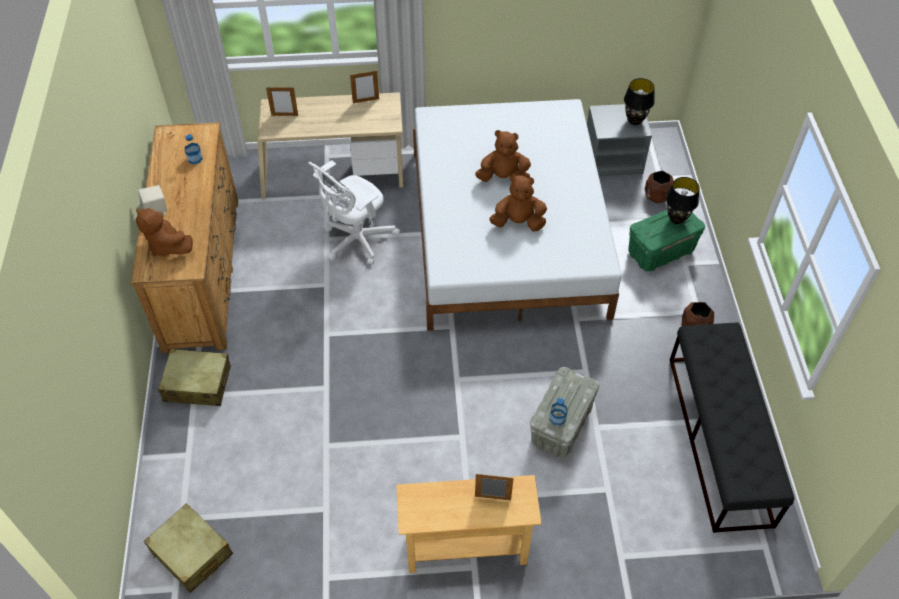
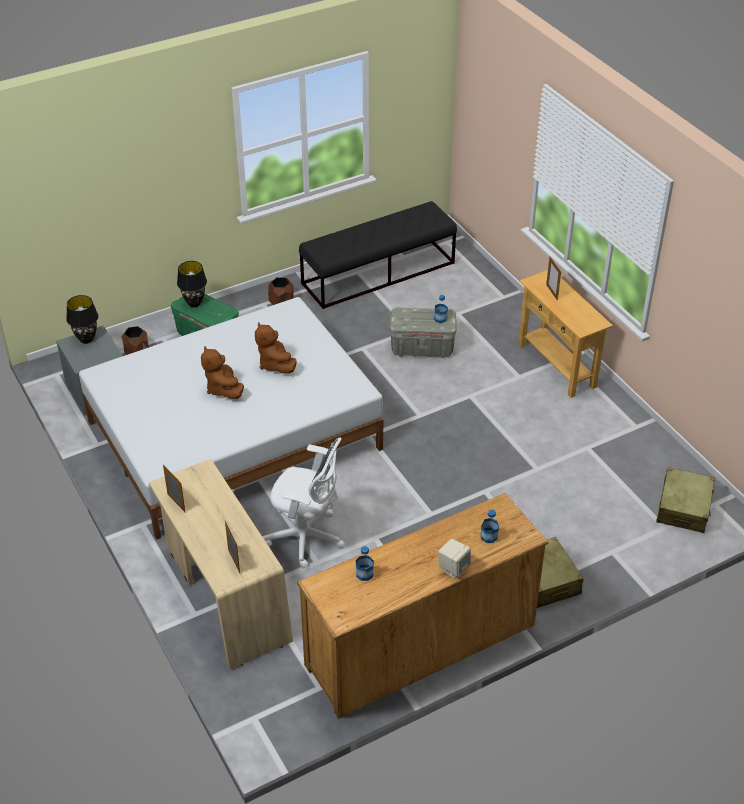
camera: 115 degrees left, 10 degrees down
brown plush toy [136,208,193,256] -> bottle [481,510,499,543]

